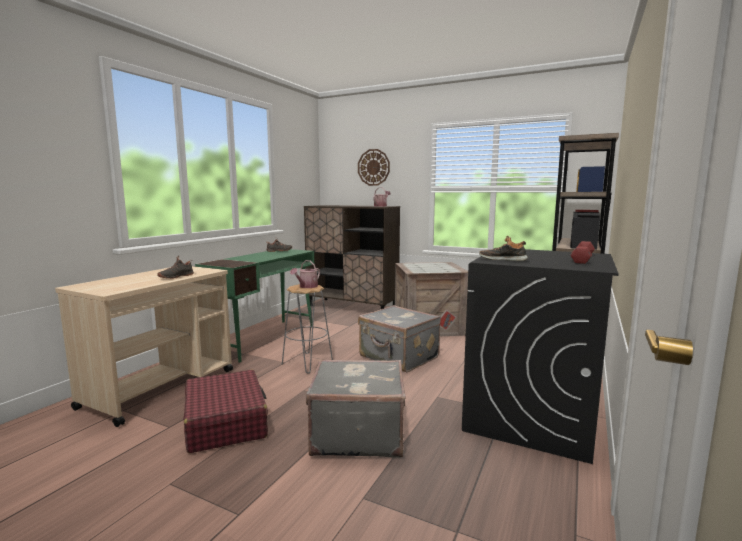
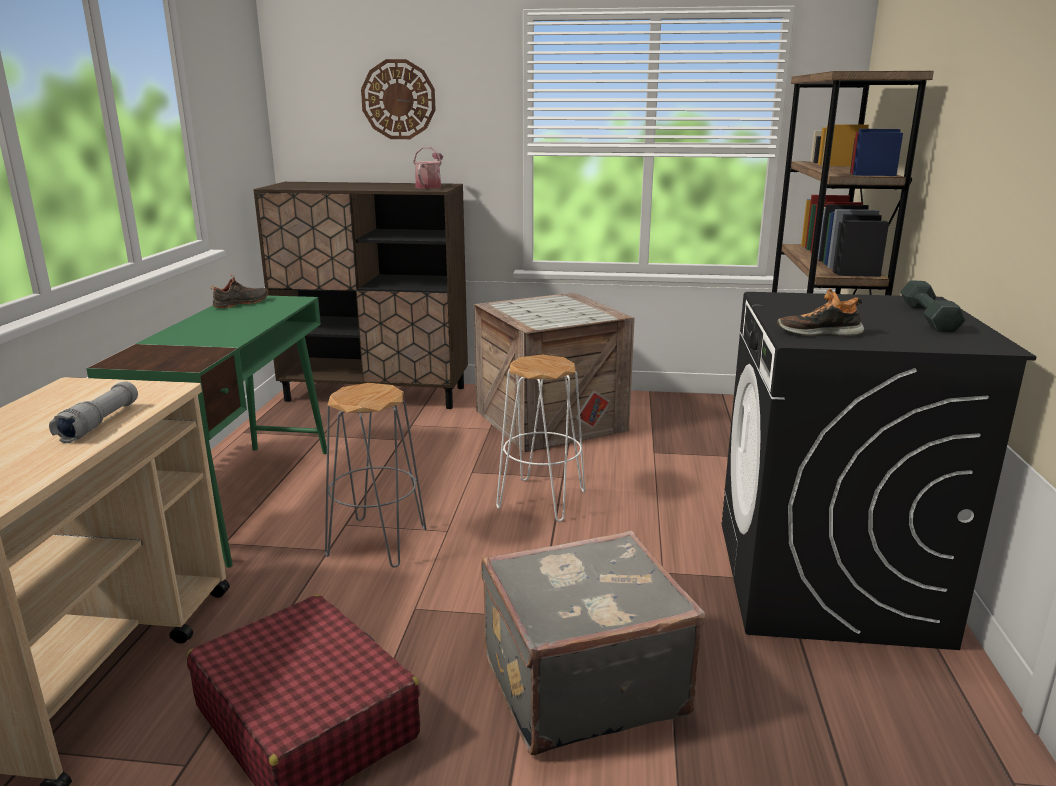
camera: 20 degrees left, 10 degrees up
black shoe [157,256,194,279] -> grey flashlight [49,381,138,443]
watering can [290,260,320,288] -> none
grey suitcase [358,305,441,372] -> white stool [496,355,585,522]
red dumbbell [571,241,595,264] -> grey dumbbell [900,281,966,332]

